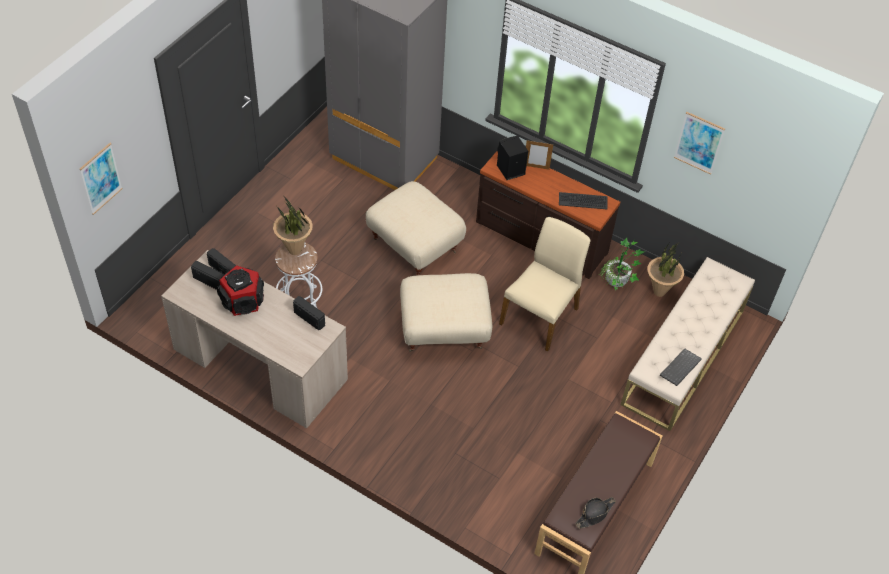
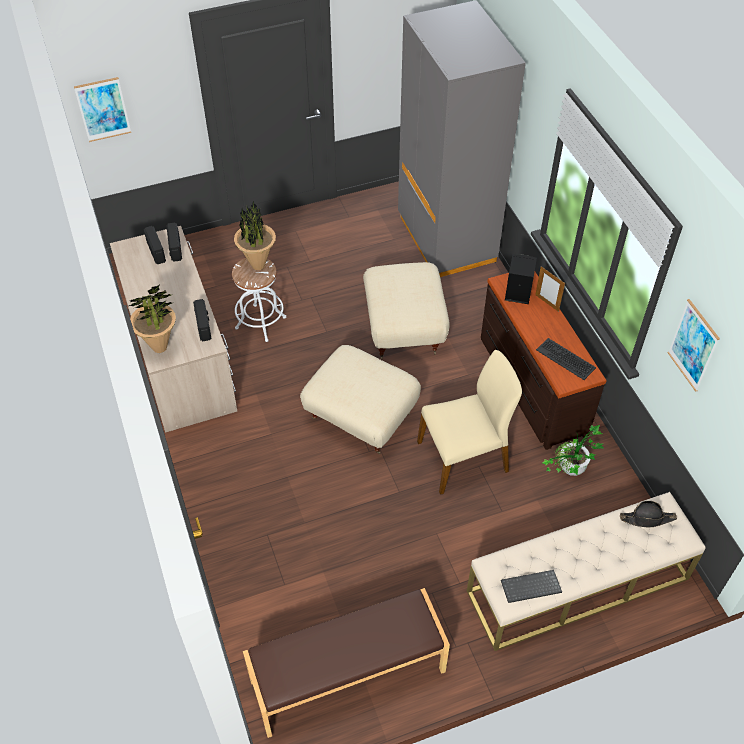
camera: 40 degrees right, 0 degrees up
speaker [217,265,264,316] -> none
black hat [575,497,616,529] -> black hat moved to [620,501,677,527]
potted plant [648,243,684,297] -> potted plant moved to [129,284,176,353]

